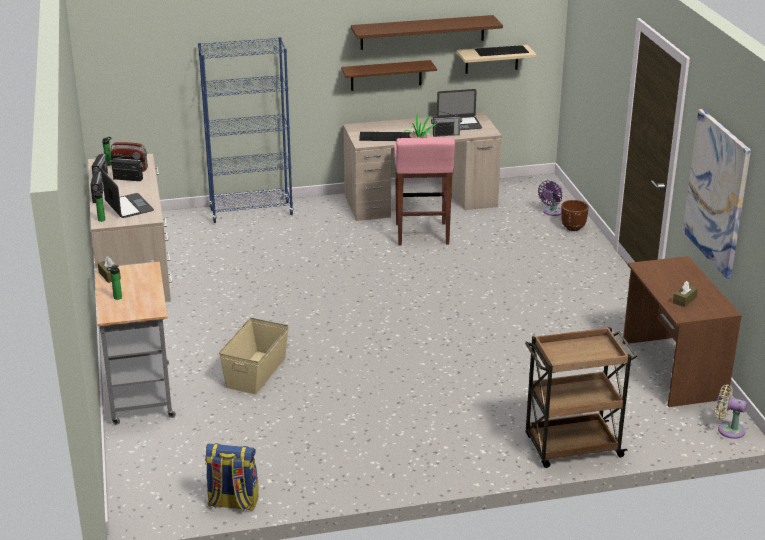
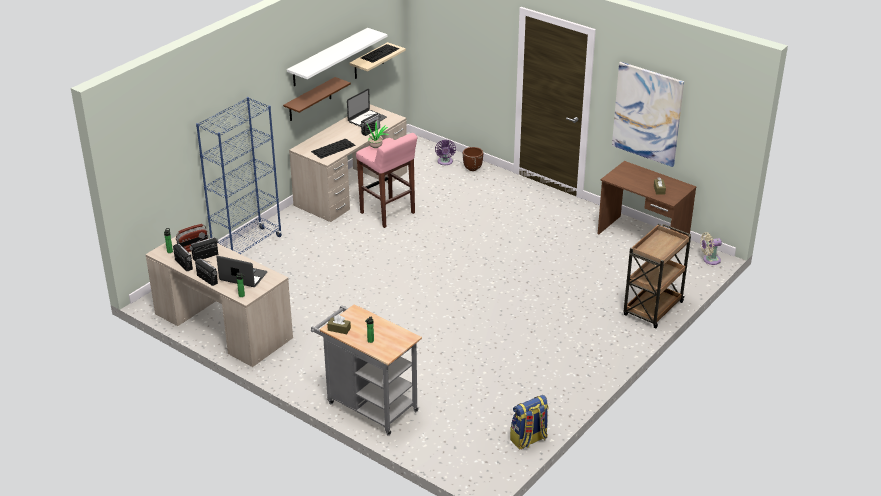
camera: 40 degrees left, 5 degrees up
beige storage box [219,318,289,394] -> none
brown shelf [351,15,503,50] -> white shelf [287,28,388,86]

